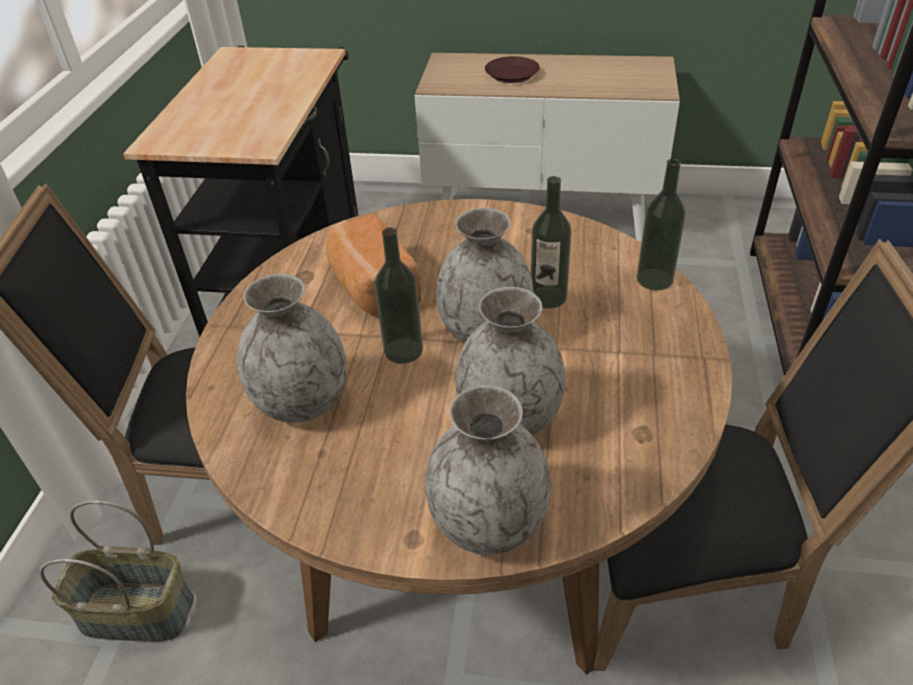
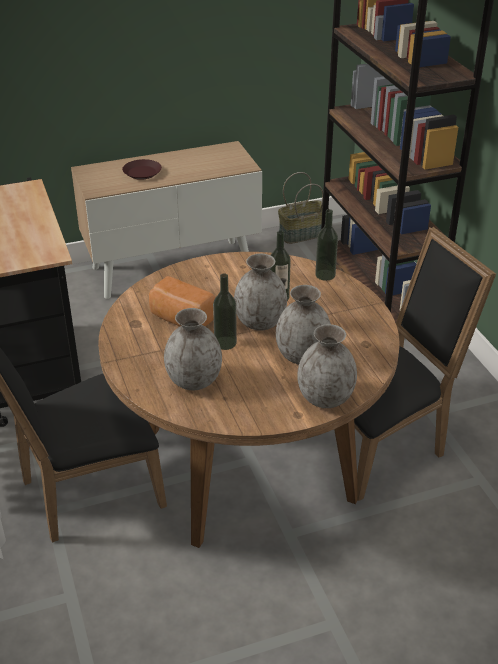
camera: 30 degrees left, 5 degrees down
basket [40,500,194,642] -> basket moved to [278,172,329,244]

